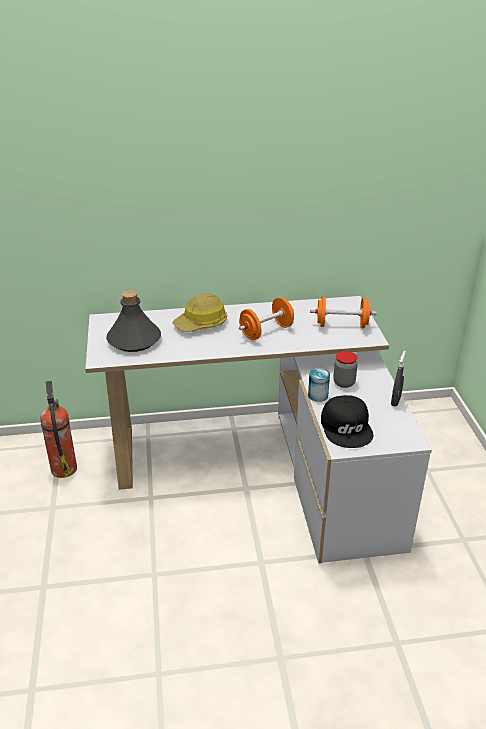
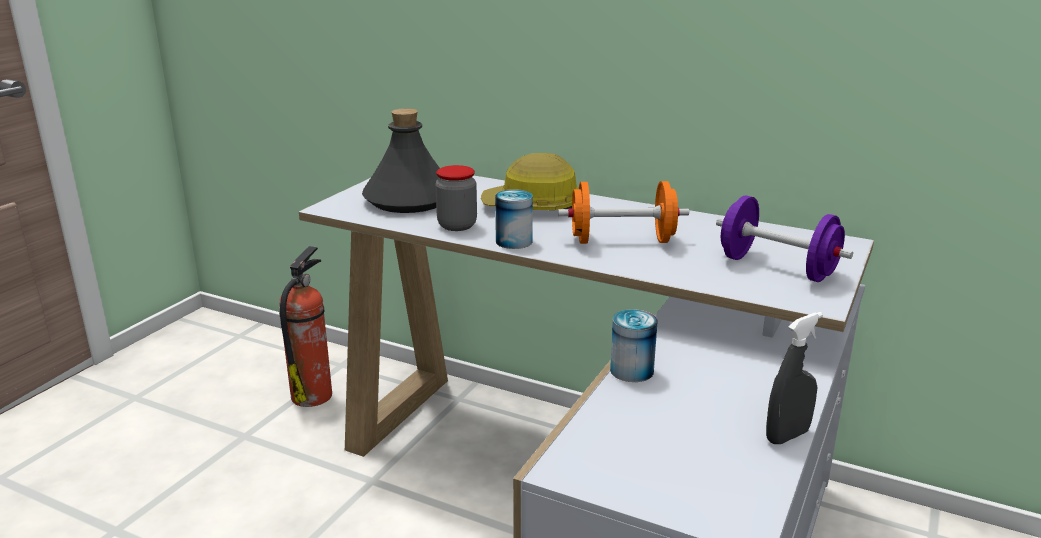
camera: 35 degrees right, 10 degrees down
orange dumbbell [310,296,376,329] -> purple dumbbell [716,196,853,282]
black cap [321,395,373,448] -> none
jar [333,351,358,388] -> jar moved to [435,165,477,231]
none -> can [495,189,533,249]

